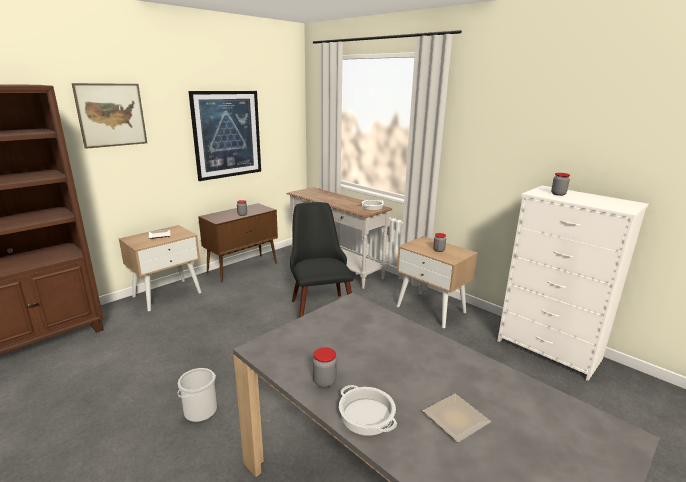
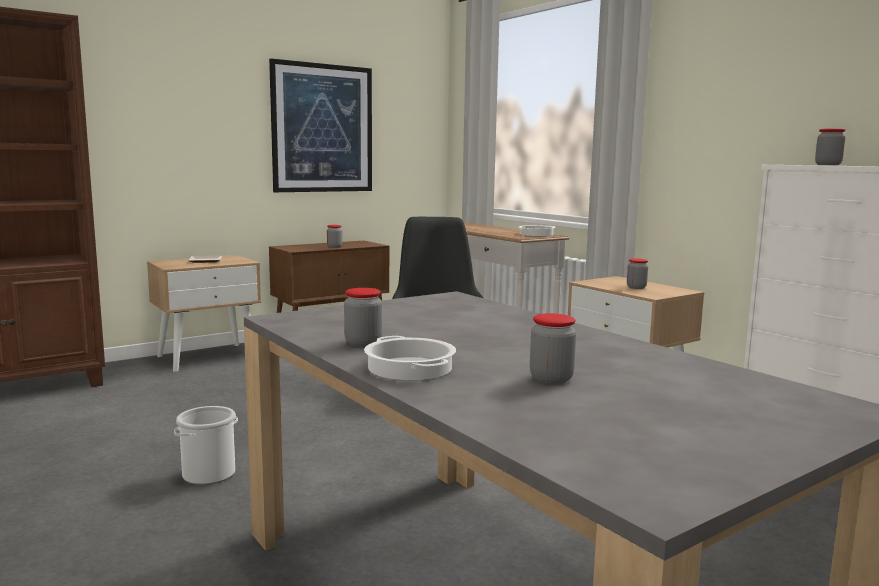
camera: 10 degrees right, 10 degrees down
picture [72,83,147,149] -> none
plate [423,393,491,443] -> jar [530,313,576,384]

